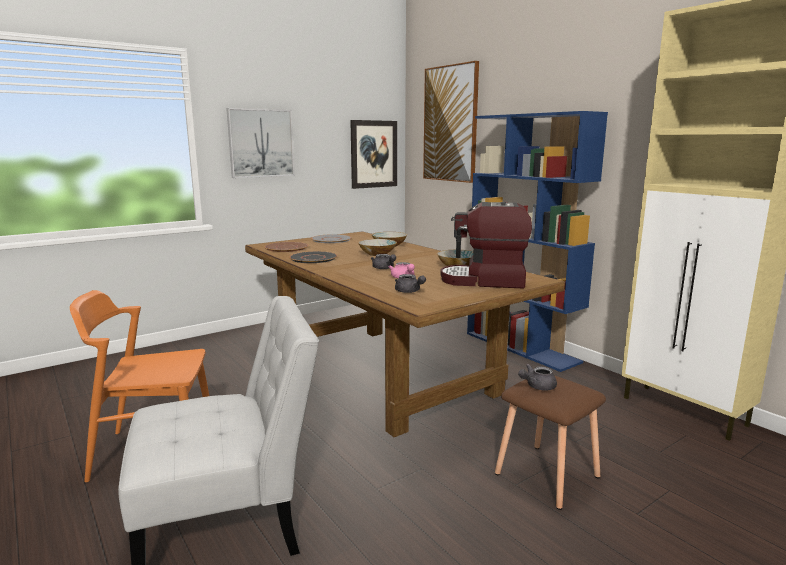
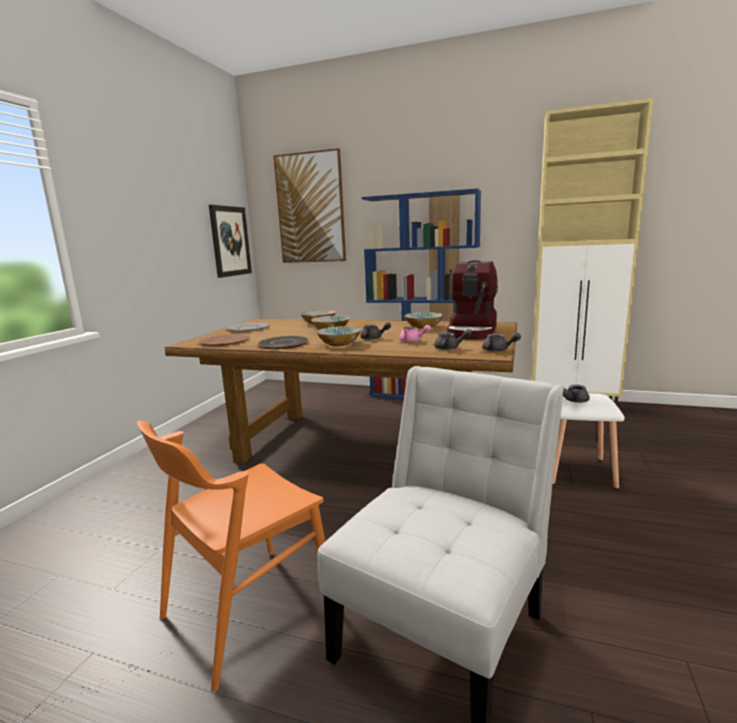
camera: 35 degrees left, 0 degrees up
picture [226,108,295,178] -> none
coffee machine [440,202,532,288] -> coffee machine turned 45 degrees counterclockwise [446,260,498,340]
brown stool [495,375,606,510] -> white stool [552,393,625,489]
none -> bowl [316,326,361,347]
none -> grey teapot [483,333,521,352]

